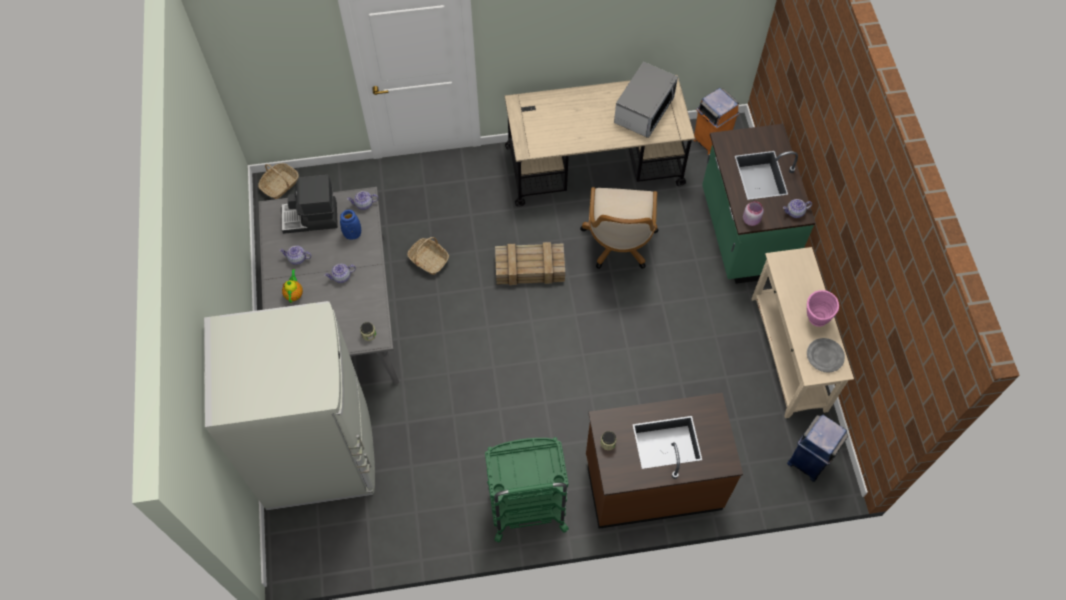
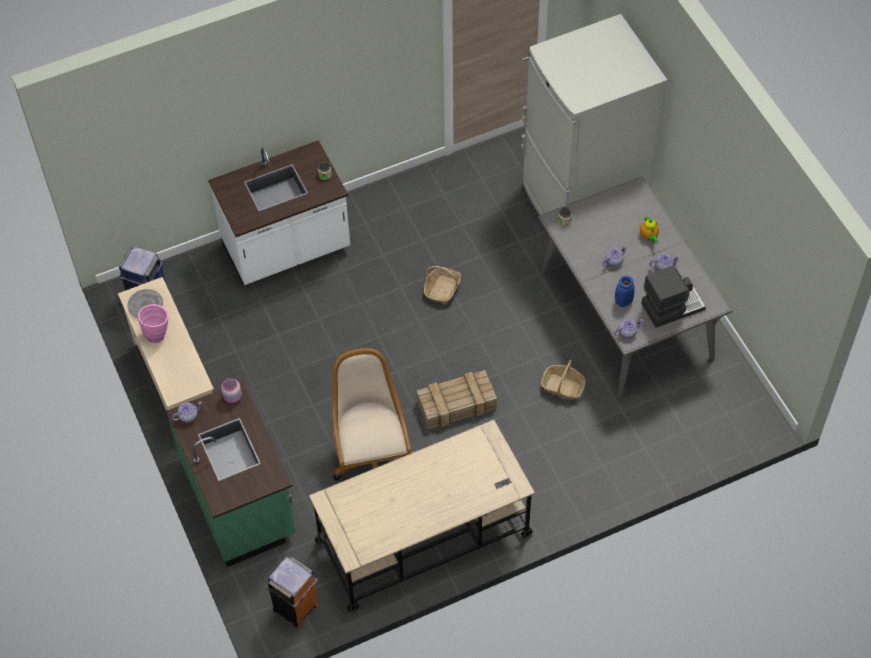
camera: 165 degrees right, 5 degrees down
basket [258,163,299,199] -> basket moved to [424,266,461,304]
green cart [485,437,569,542] -> none
brown counter [586,393,743,529] -> white counter [208,140,350,285]
microwave [614,62,678,138] -> none

